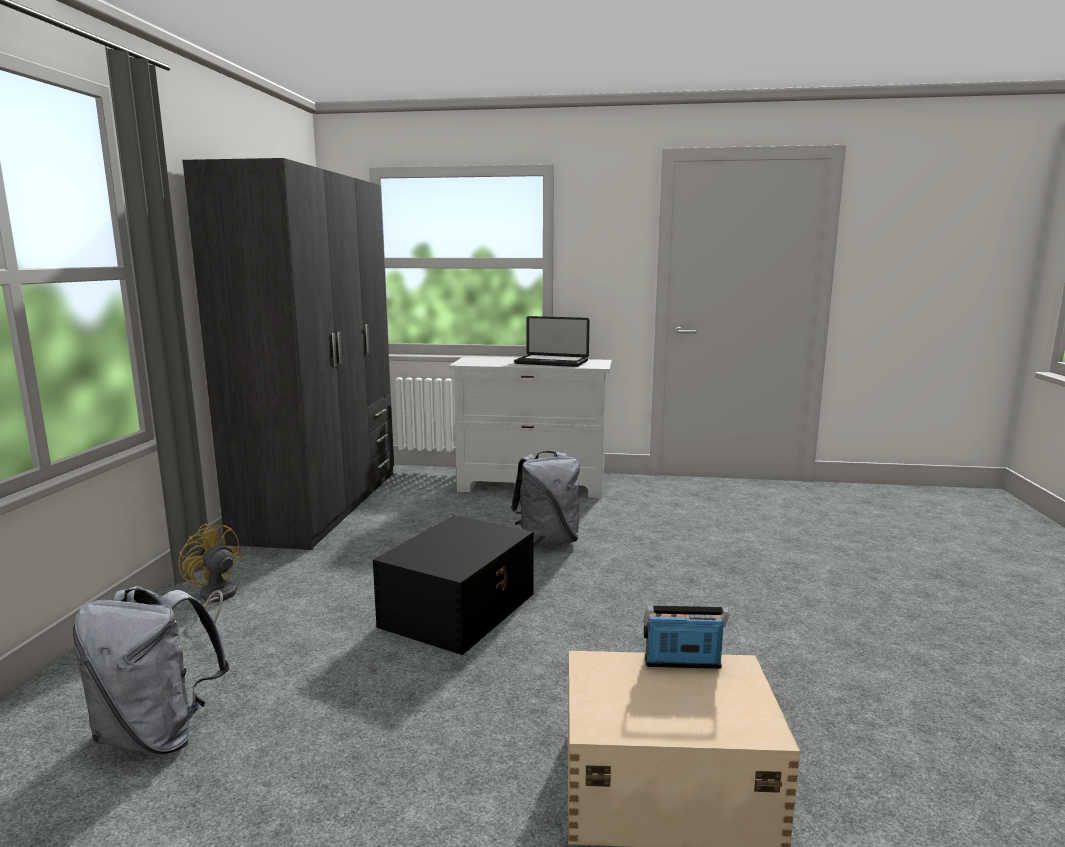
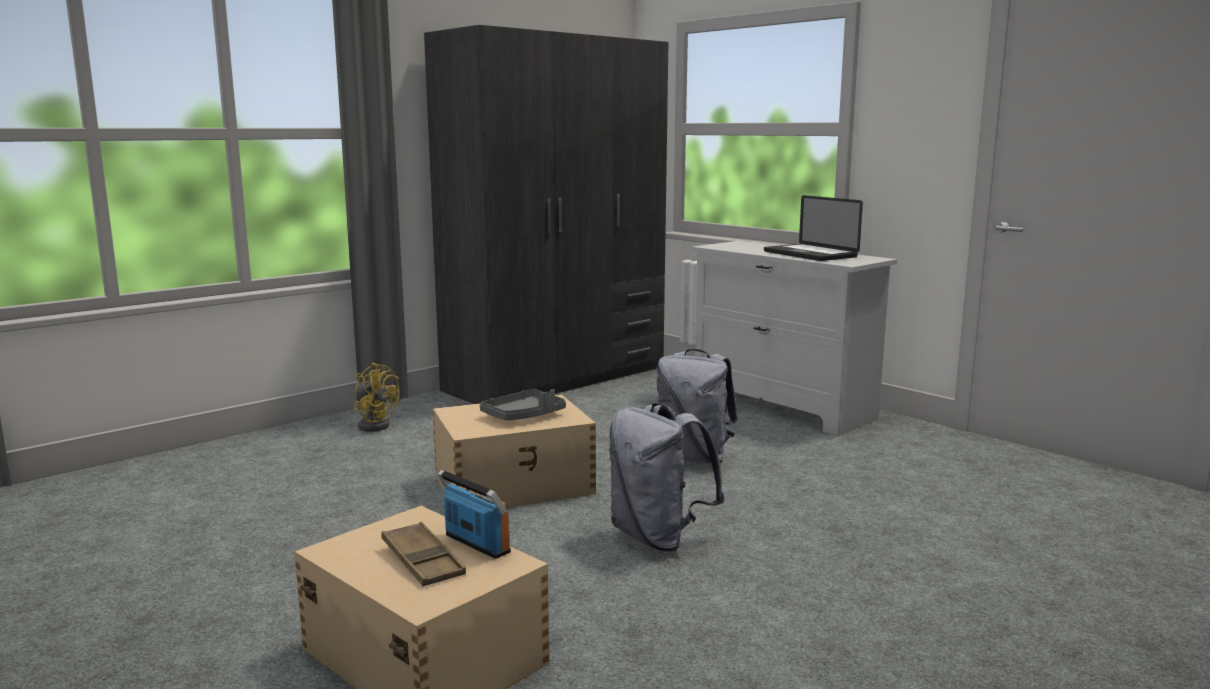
camera: 40 degrees right, 0 degrees up
grey backpack [72,586,230,754] -> grey backpack moved to [609,403,725,551]
yellow fan [178,523,242,623] -> yellow fan turned 135 degrees clockwise [354,362,399,432]
black storage box [373,515,534,655] -> beige storage box [433,394,596,508]
none -> brown tray [381,522,466,586]
none -> grey tray [480,389,566,420]

